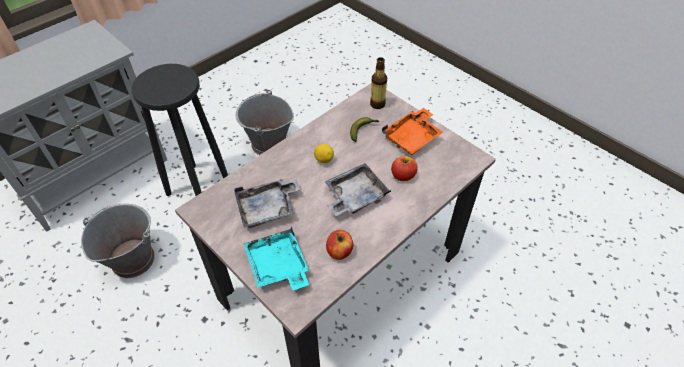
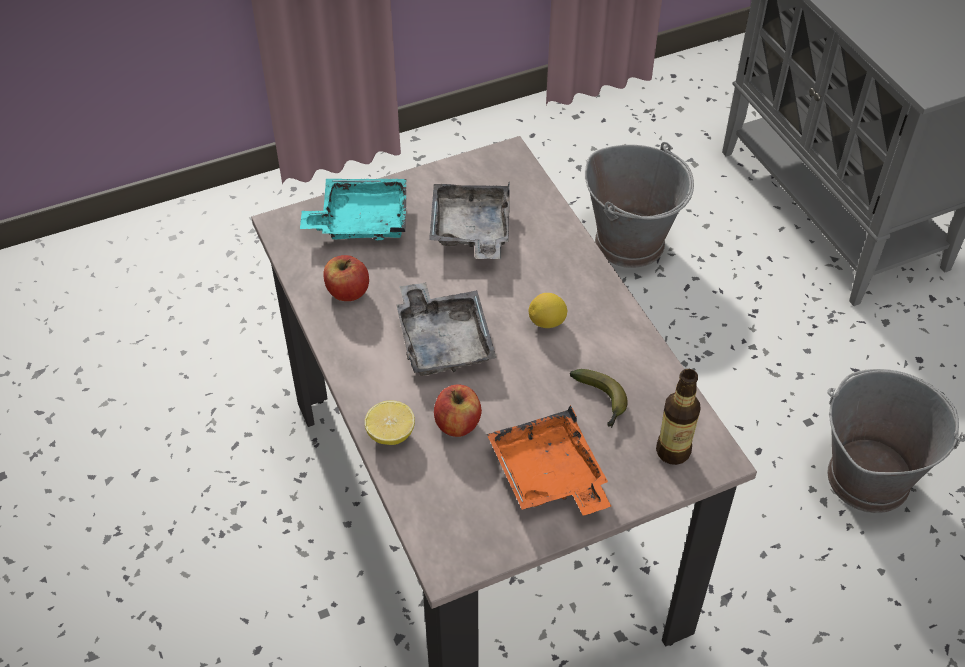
camera: 110 degrees right, 0 degrees up
black stool [131,64,228,196] -> none
none -> lemon [365,401,415,445]

